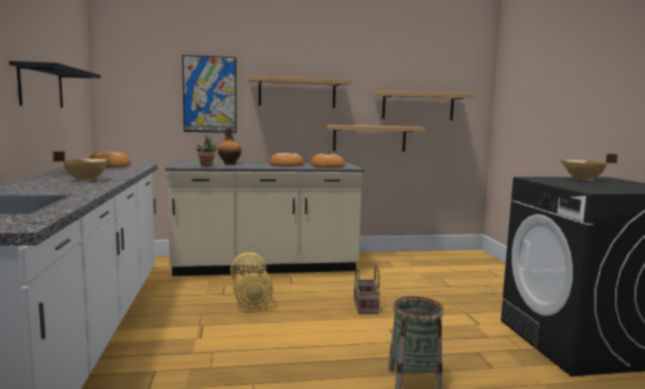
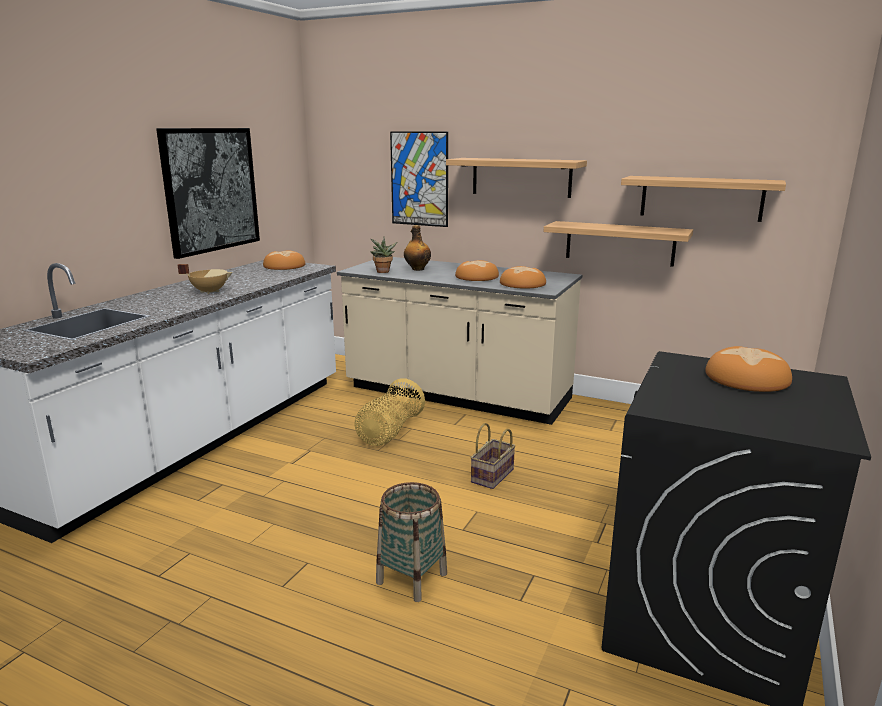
camera: 35 degrees right, 10 degrees up
black shelf [9,61,101,108] -> picture [156,128,260,259]
beige cooking pot [560,153,618,181] -> bread [705,346,792,392]

